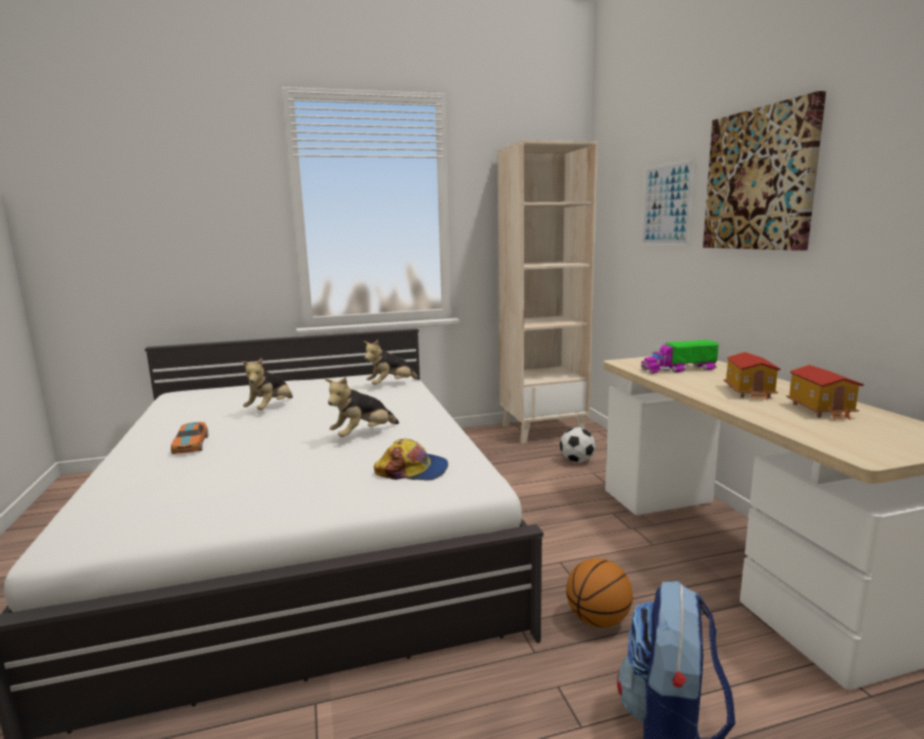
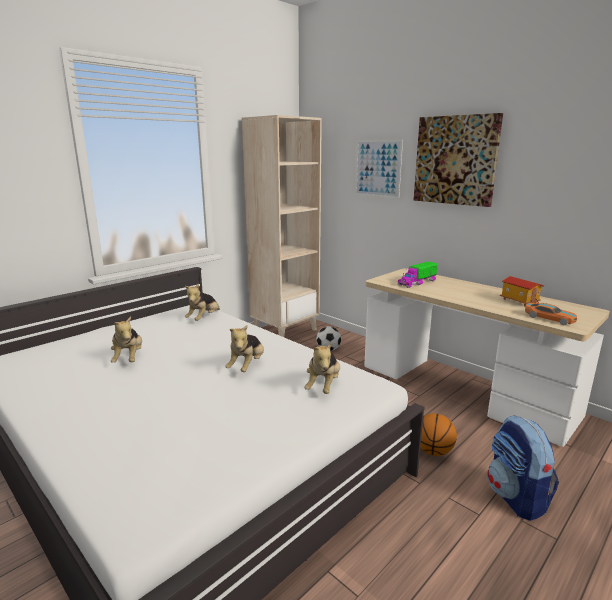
camera: 30 degrees left, 5 degrees up
toy car [171,422,208,454] -> toy car moved to [525,303,577,325]
cap [374,439,448,481] -> plush toy [304,342,340,394]
toy house [724,352,781,400] -> none

